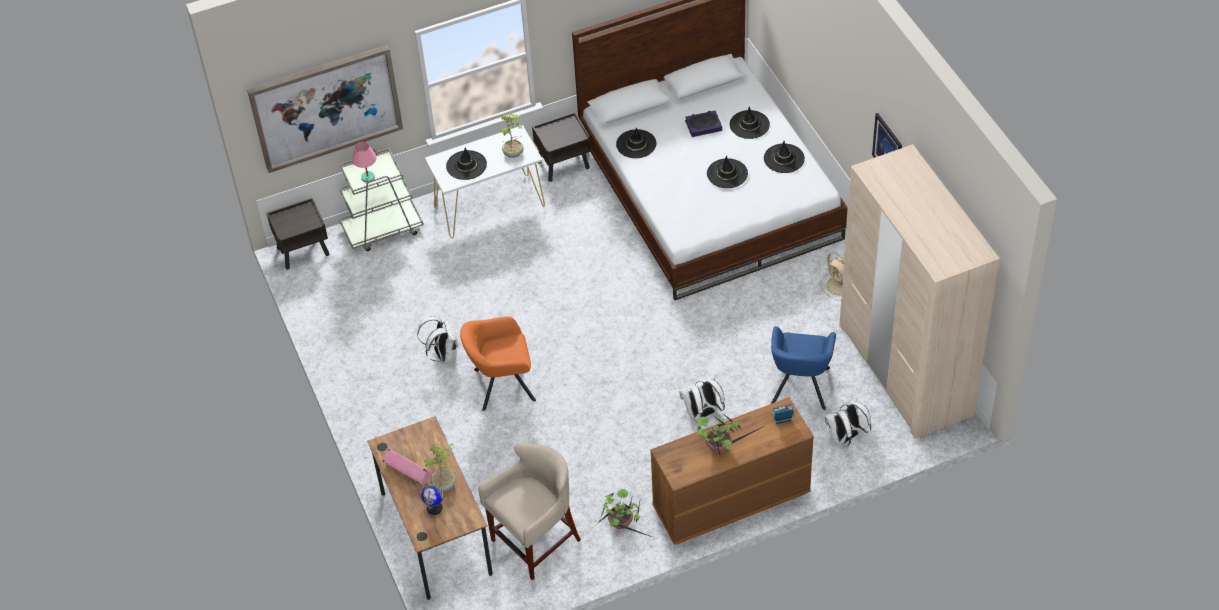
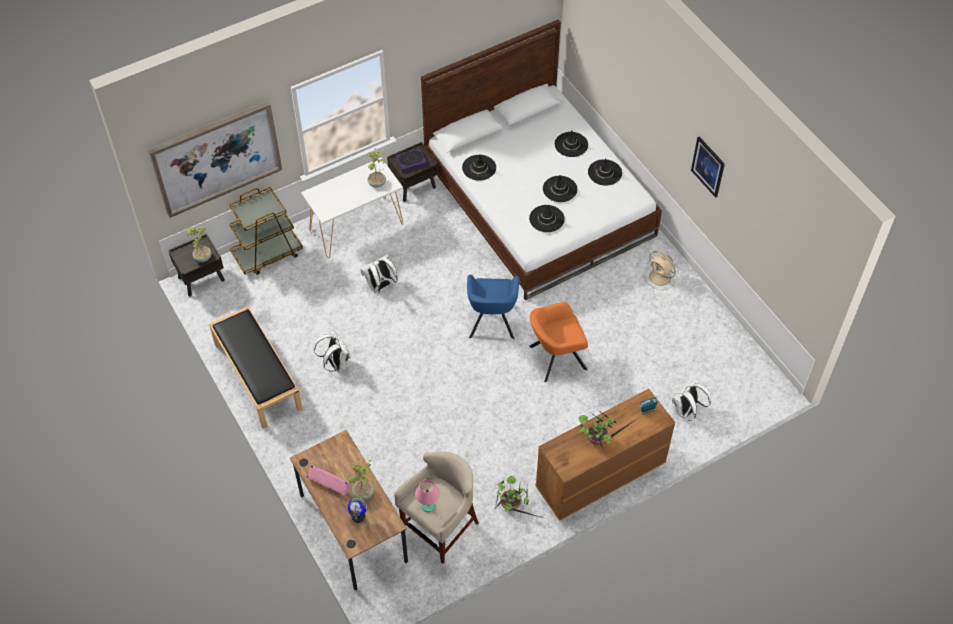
camera: 10 degrees left, 5 degrees up
grey cart [339,148,423,251] -> brown cart [229,187,303,275]
pink table lamp [352,142,377,183] -> pink table lamp moved to [415,479,440,512]
black hat [446,148,487,180] -> black hat moved to [529,205,565,232]
orange armchair [460,316,536,411] -> orange armchair moved to [529,302,588,382]
white backpack [679,375,725,423] -> white backpack moved to [360,254,398,293]
book [685,110,722,137] -> book moved to [395,148,428,172]
blue armchair [771,326,836,410] -> blue armchair moved to [467,275,519,339]
beige wardrobe [839,144,1000,439] -> none
none -> potted plant [186,227,212,262]
none -> black bench [209,307,303,429]

